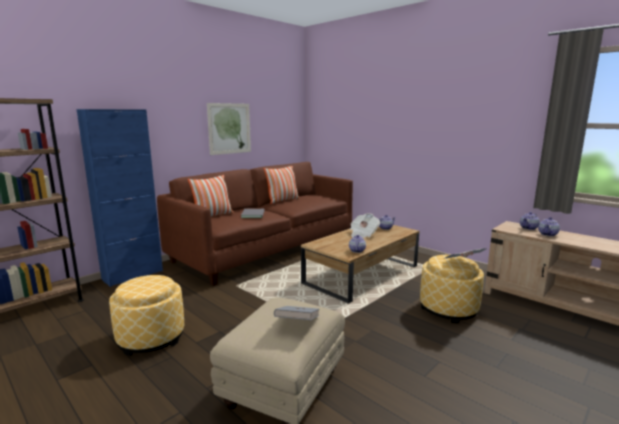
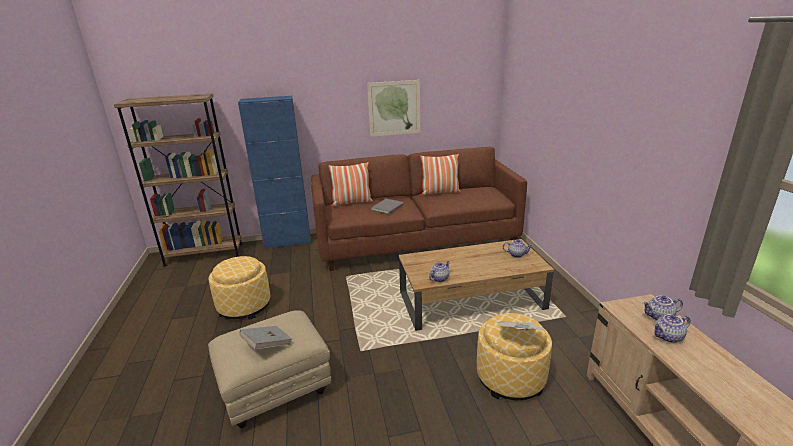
camera: 35 degrees right, 10 degrees up
newspaper [350,213,380,238] -> none

